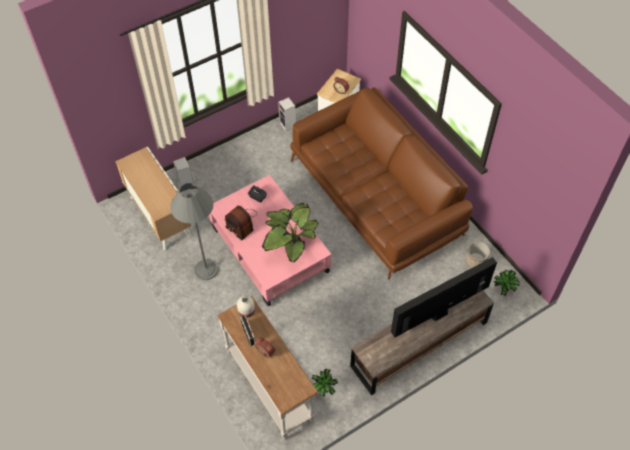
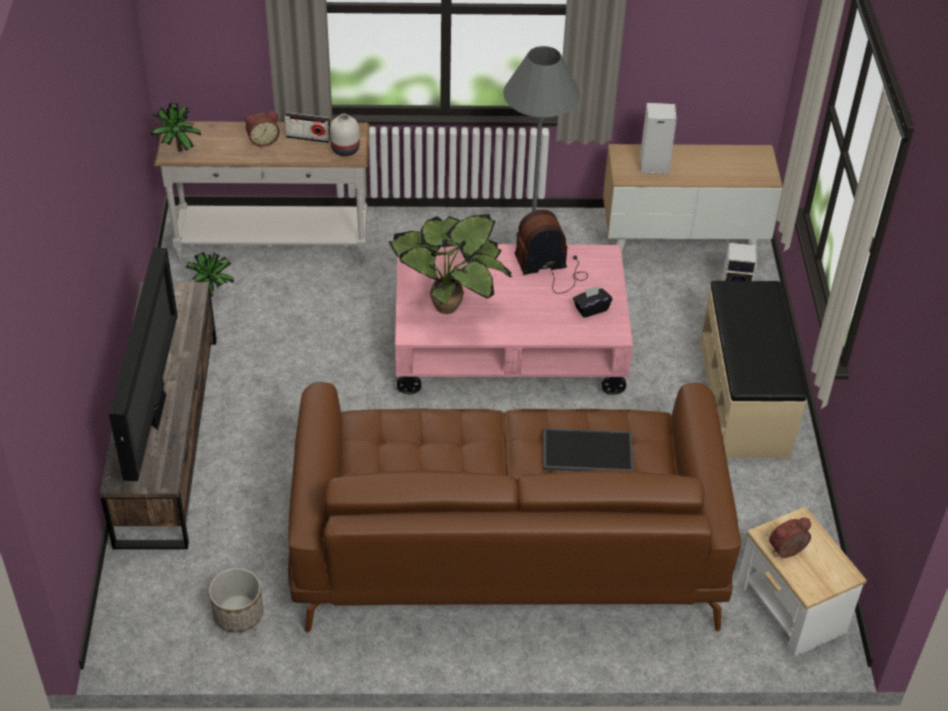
camera: 120 degrees right, 10 degrees down
speaker [278,97,296,131] -> speaker moved to [640,103,677,174]
potted plant [493,270,520,296] -> potted plant moved to [150,103,201,152]
none -> tray [543,428,634,471]
none -> beige bench [700,281,806,458]

